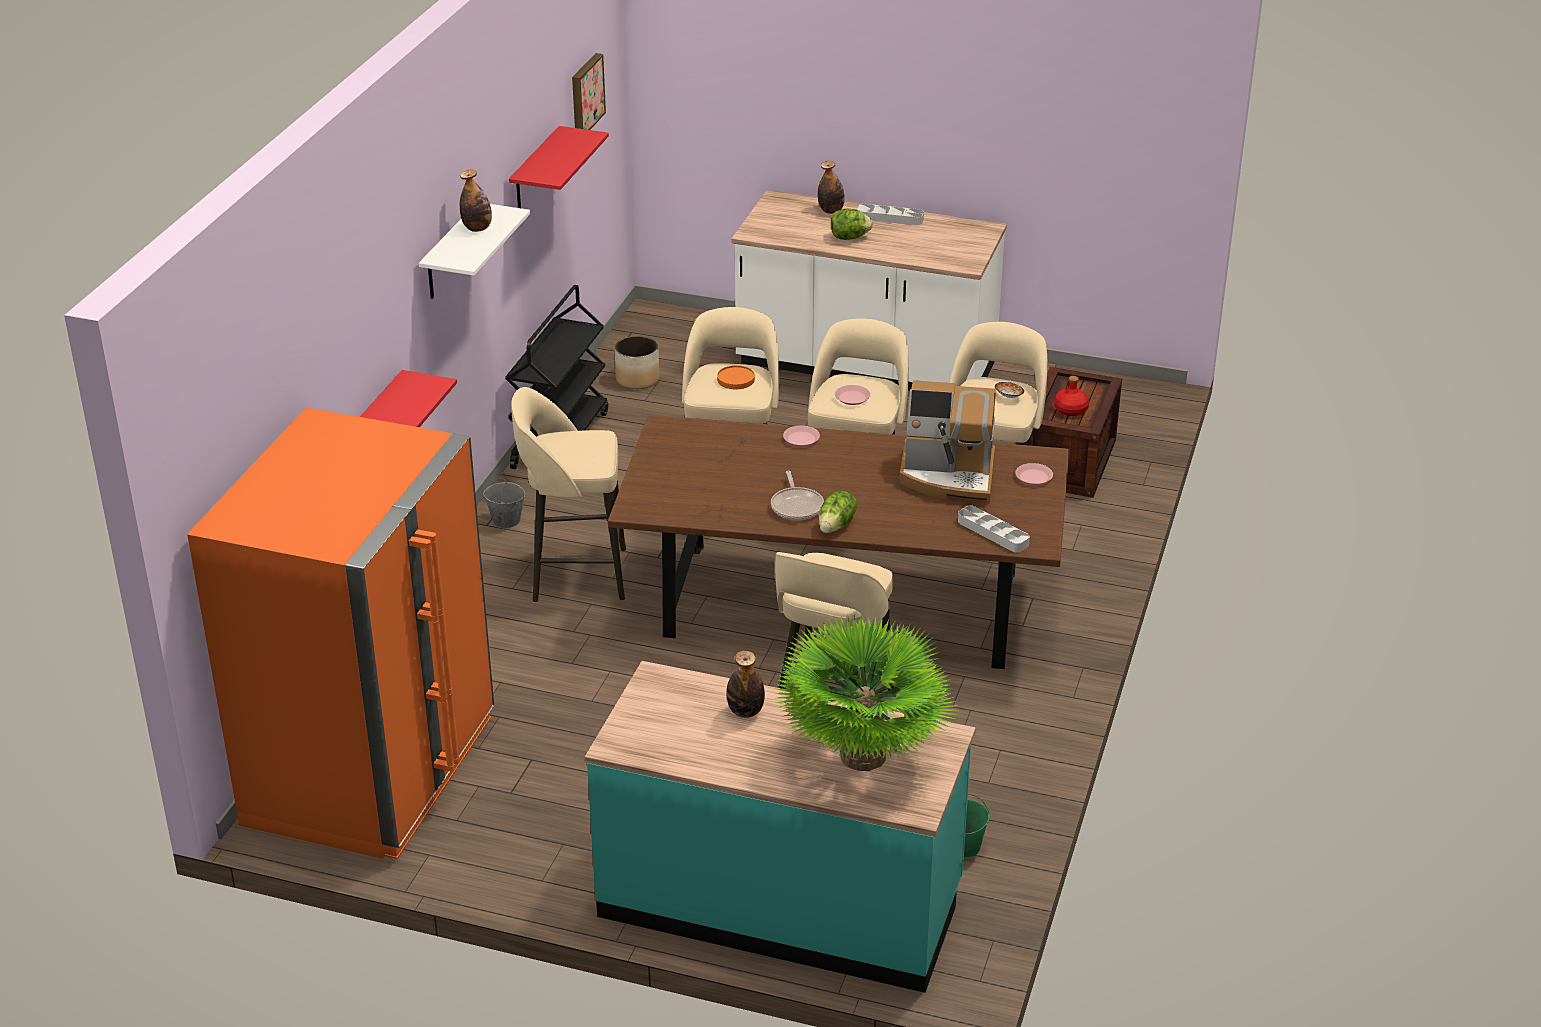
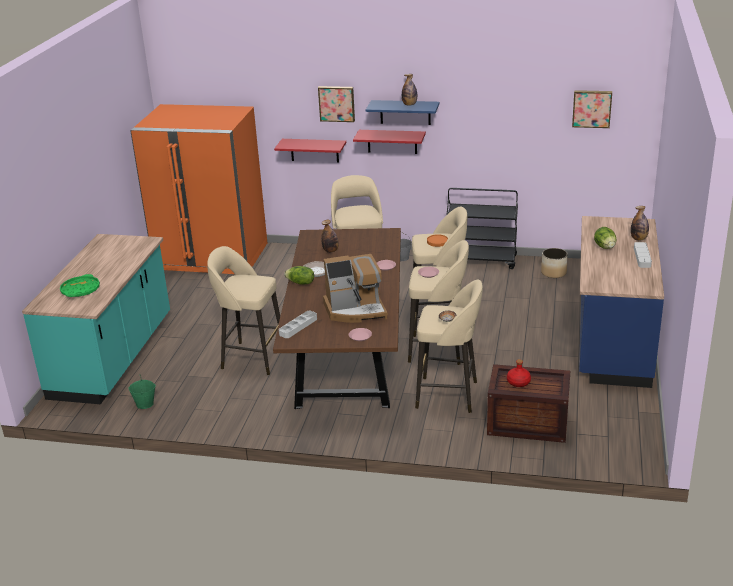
camera: 85 degrees right, 5 degrees down
white shelf [419,204,530,299] -> blue shelf [366,100,439,125]
red shelf [509,126,609,208] -> red shelf moved to [353,130,426,154]
bottle [726,651,765,718] -> bottle moved to [321,220,339,253]
white counter [731,190,1007,390] -> blue counter [579,216,664,388]
potted plant [774,614,957,771] -> green tray [60,274,100,297]
coffee machine [900,380,996,504] -> coffee machine turned 105 degrees counterclockwise [323,254,388,323]
none -> picture [318,86,355,122]

